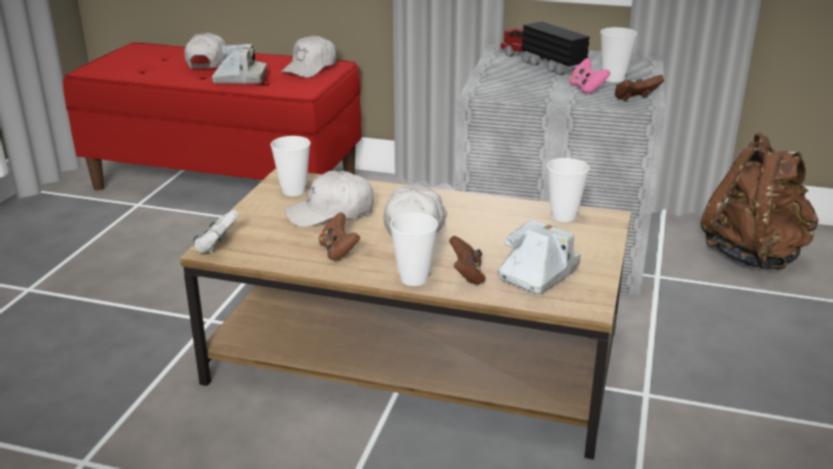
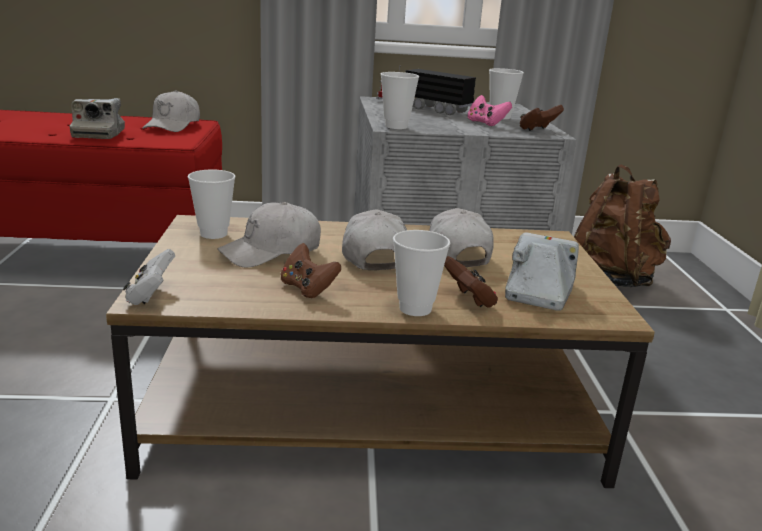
camera: 20 degrees left, 5 degrees down
white cap [184,33,227,68] -> white cap moved to [429,208,494,267]
camera [212,44,267,84] -> camera turned 105 degrees clockwise [70,98,125,139]
cup [547,158,590,222] -> cup moved to [381,72,419,129]

